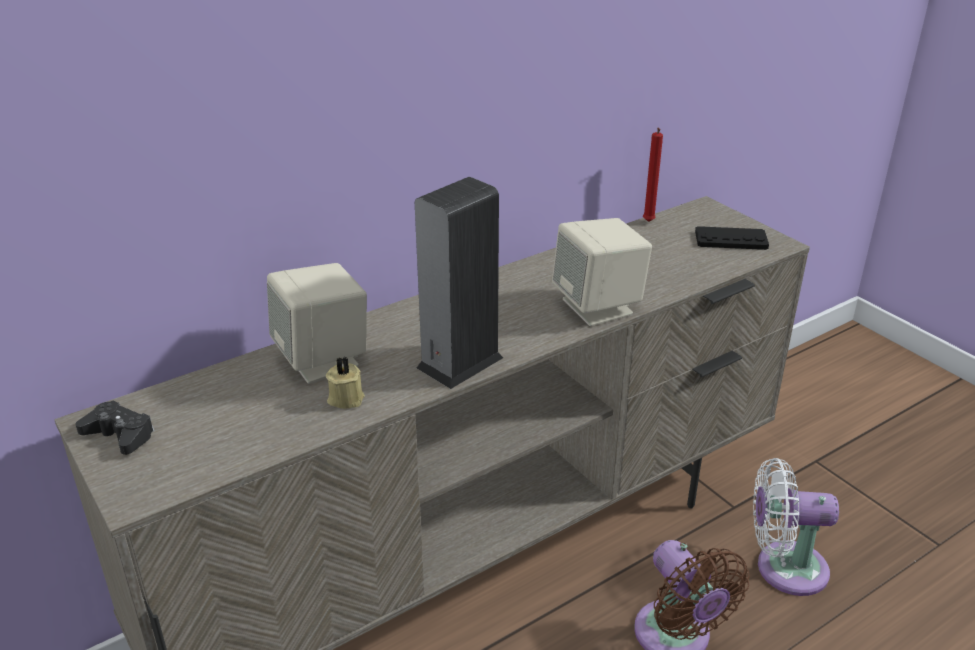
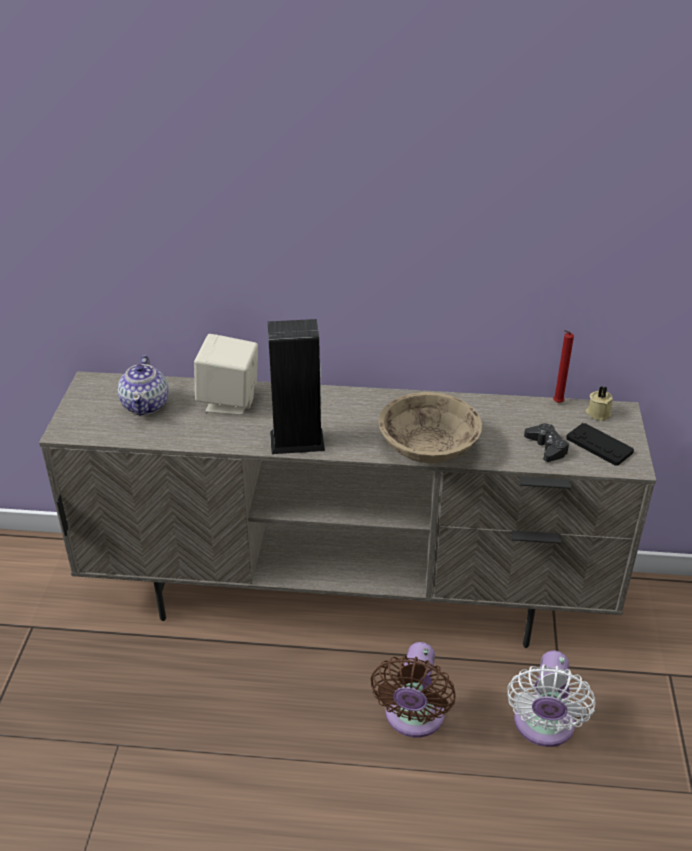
camera: 40 degrees right, 5 degrees up
black game controller [75,401,154,455] -> black game controller moved to [524,423,569,462]
beige candle [326,357,365,409] -> beige candle moved to [586,386,613,421]
beige speaker [552,218,652,326] -> beige bowl [378,392,482,463]
white fan [753,458,839,596] -> white fan turned 120 degrees counterclockwise [507,651,595,747]
none -> teapot [118,356,168,416]

